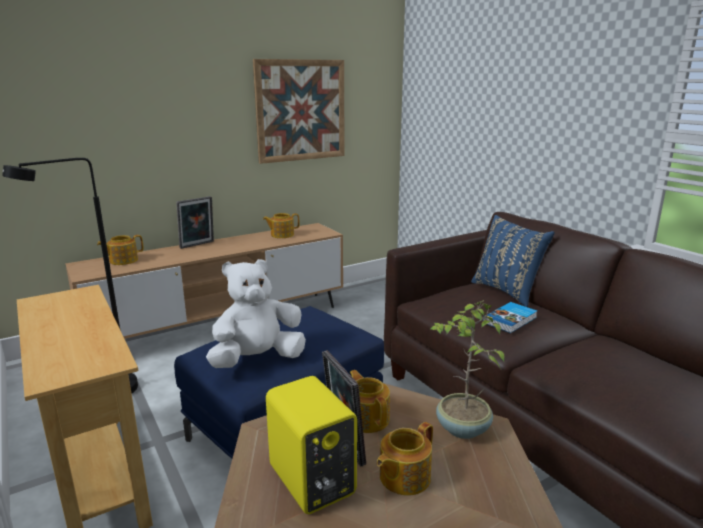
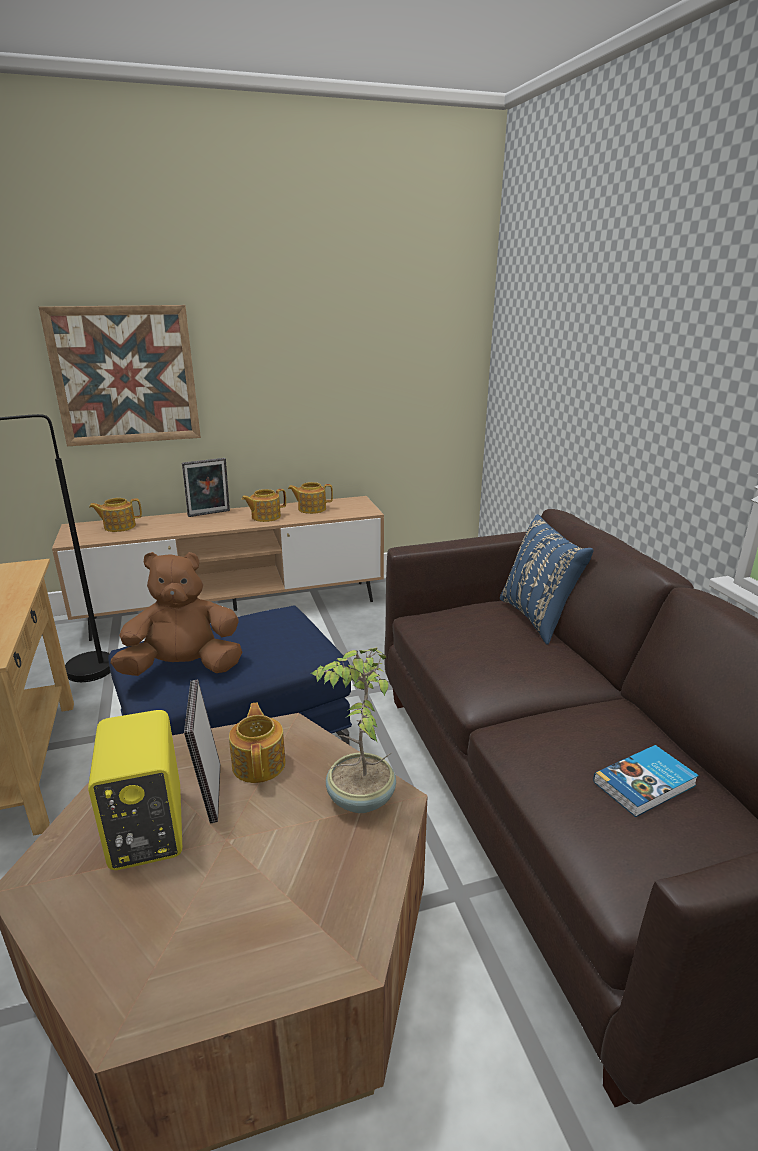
camera: 15 degrees right, 5 degrees up
white plush toy [206,259,306,368] -> brown plush toy [111,552,242,676]
picture [253,59,345,164] -> picture moved to [39,305,201,446]
teapot [377,422,433,496] -> teapot moved to [242,489,286,522]
book [483,302,537,333] -> book moved to [593,745,699,817]

